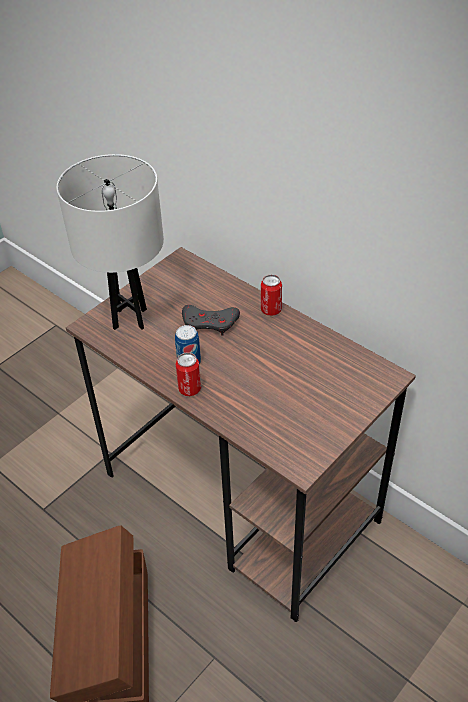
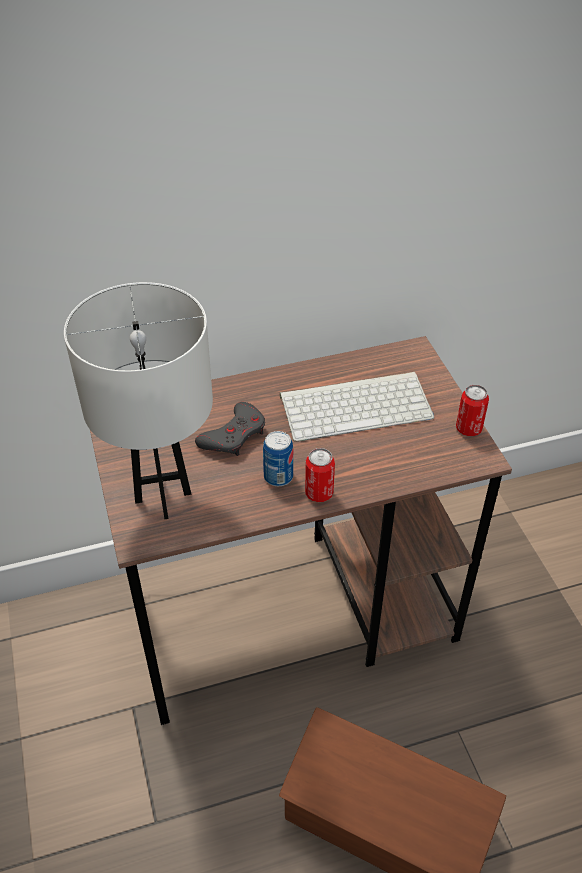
camera: 60 degrees left, 0 degrees up
can [261,274,282,316] -> can moved to [456,385,489,436]
none -> keyboard [280,372,434,442]

